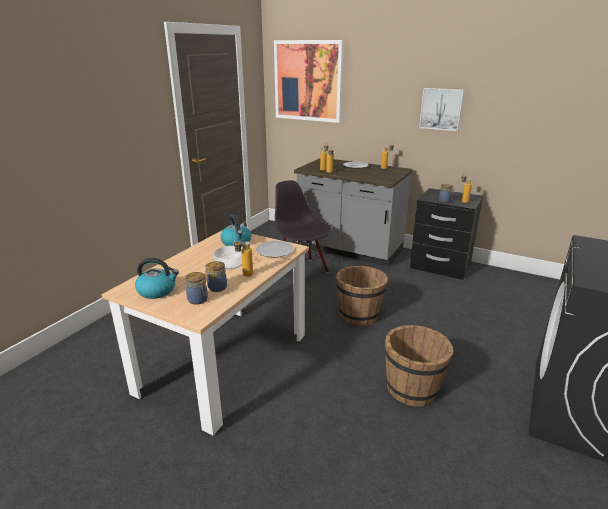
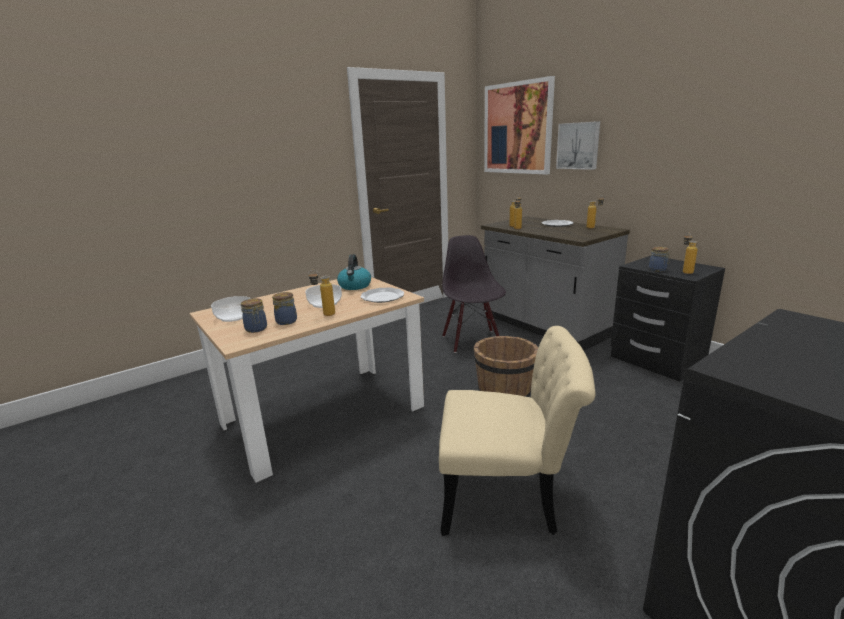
camera: 25 degrees right, 5 degrees down
kettle [135,258,179,299] -> bowl [211,296,250,322]
brown bucket [385,325,453,407] -> beige chair [439,326,595,536]
picture [419,88,464,131] -> picture moved to [556,121,600,170]

